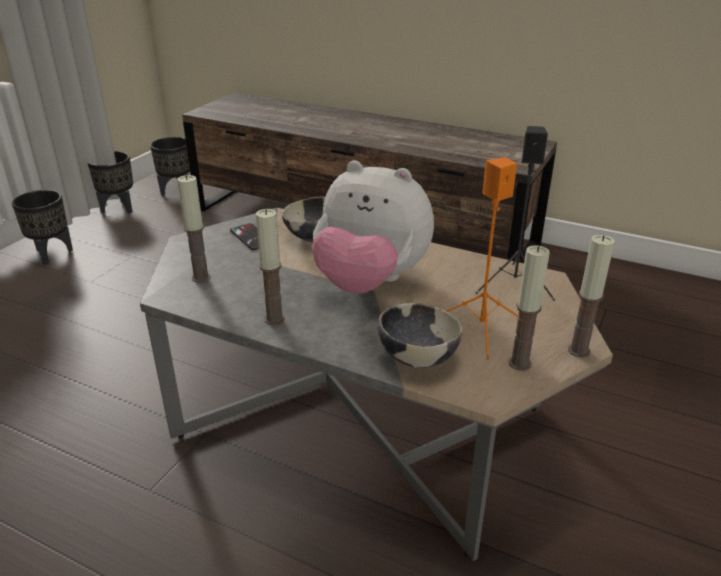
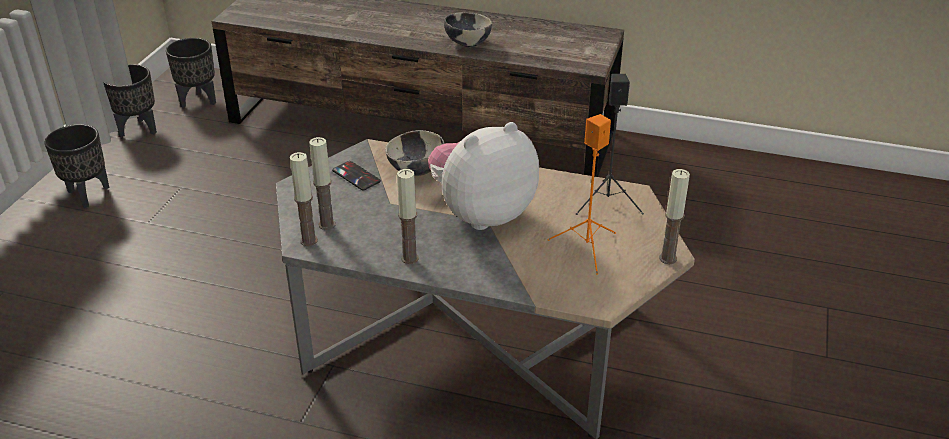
camera: 10 degrees left, 5 degrees up
plush toy [311,161,434,294] -> plush toy turned 135 degrees clockwise [428,122,539,230]
bowl [378,303,462,368] -> bowl moved to [444,12,492,47]
candle [509,245,550,371] -> candle moved to [290,152,318,246]

